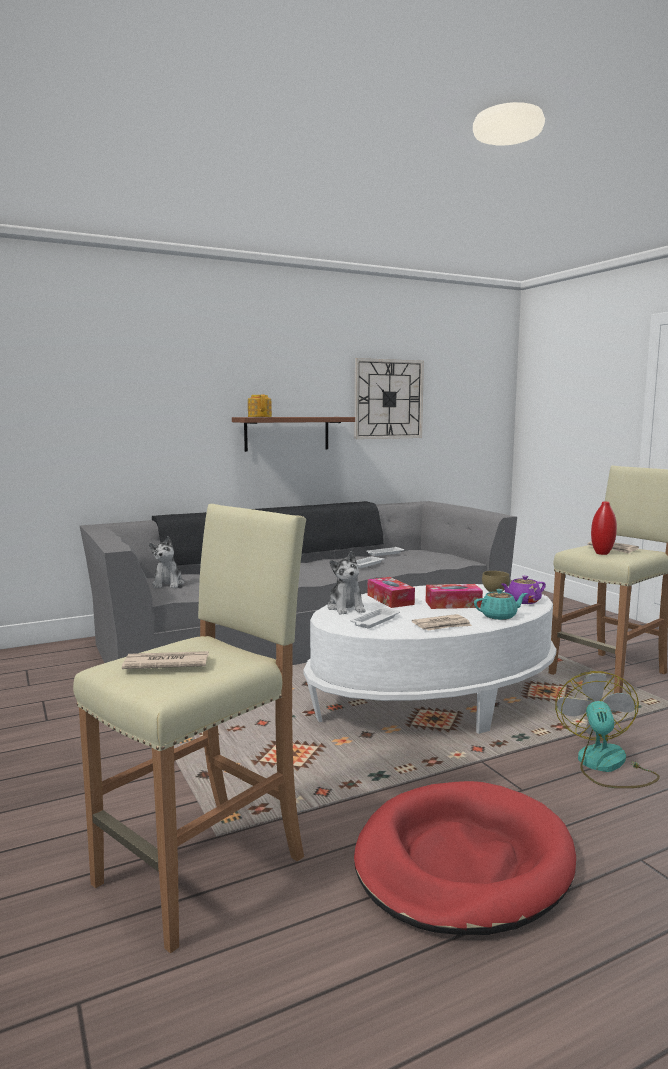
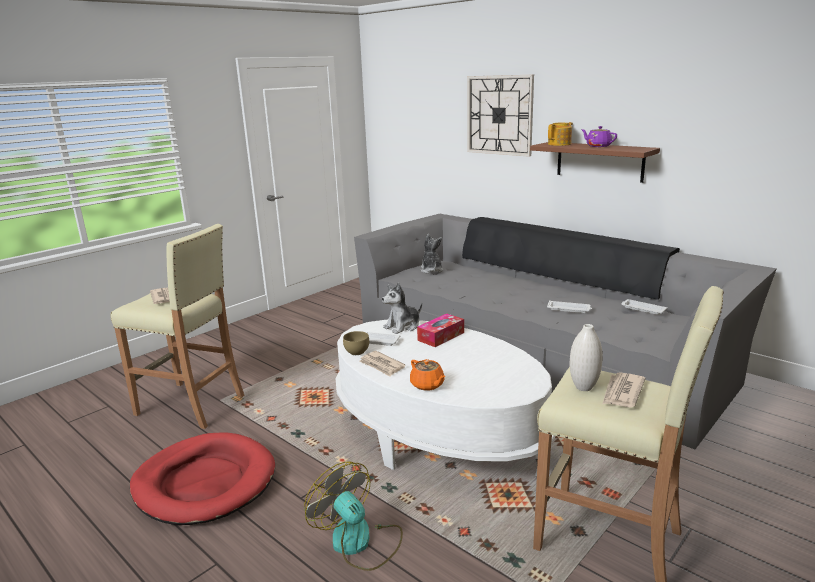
camera: 70 degrees right, 10 degrees up
plush toy [149,536,184,588] -> plush toy turned 105 degrees clockwise [420,234,443,273]
wall clock [354,358,424,439] -> wall clock moved to [468,74,534,157]
tissue box [426,584,483,609] -> none
turquoise teapot [474,589,527,620] -> orange teapot [410,359,446,391]
brown bowl [482,571,510,592] -> brown bowl moved to [343,331,369,355]
purple teapot [501,576,546,604] -> purple teapot moved to [581,126,617,147]
fan [555,671,660,788] -> fan turned 120 degrees counterclockwise [304,461,403,571]
red vase [591,502,617,555] -> white vase [570,324,603,391]

